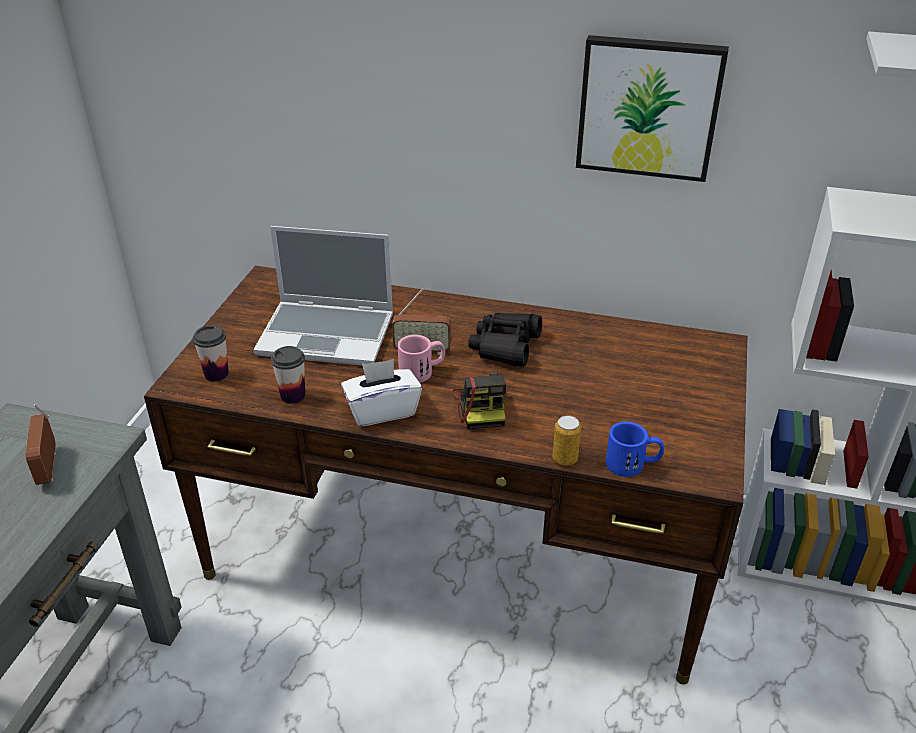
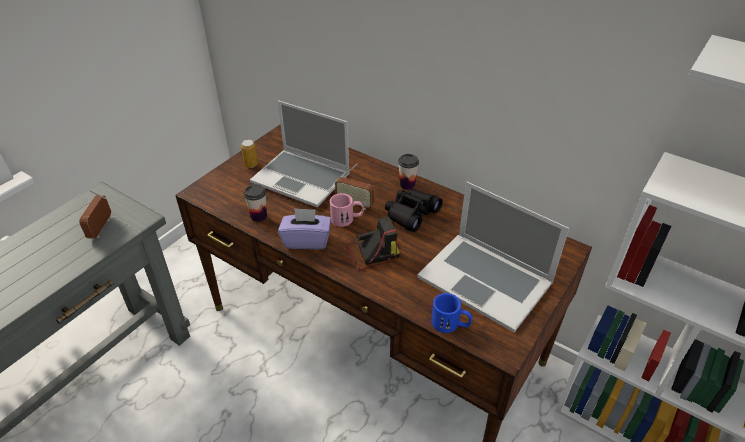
camera: 20 degrees right, 5 degrees up
cup [193,325,229,382] -> cup moved to [398,154,419,190]
white tissue box [341,359,422,427] -> purple tissue box [278,208,331,249]
camera [452,372,508,429] -> camera turned 120 degrees counterclockwise [346,216,400,271]
can [553,415,581,466] -> can moved to [241,140,258,168]
picture [576,35,729,182] -> none
none -> laptop [417,182,569,332]

